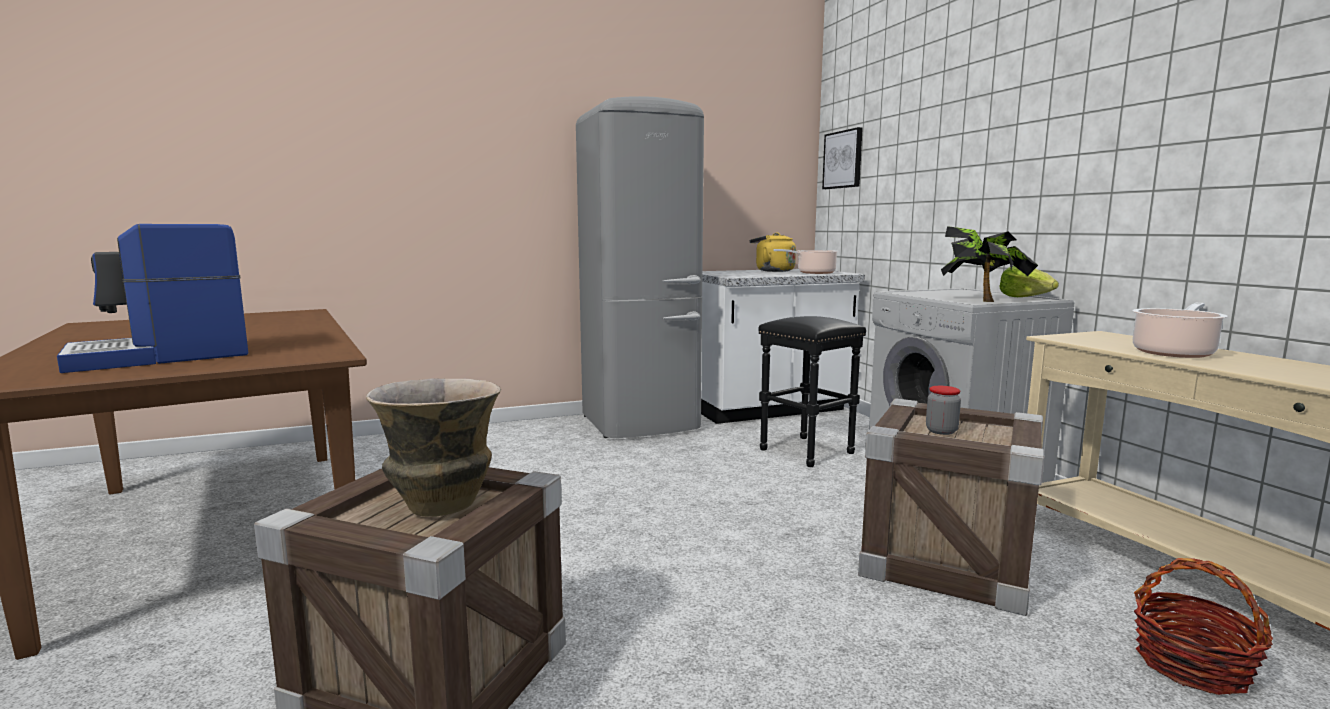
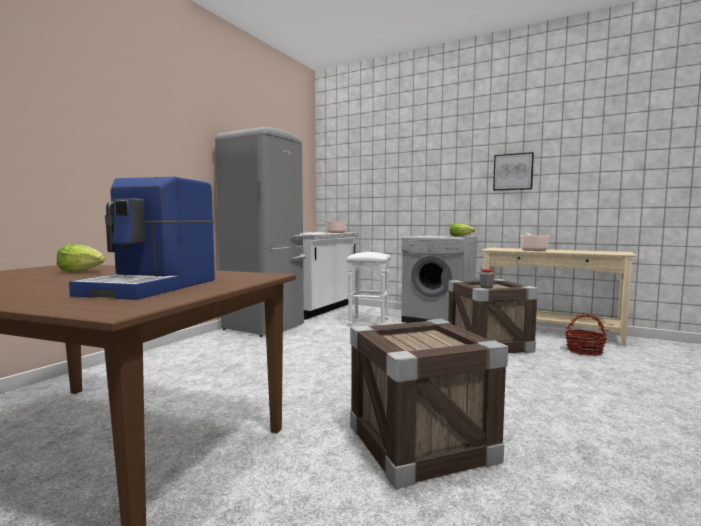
camera: 40 degrees left, 5 degrees down
vase [366,379,501,517] -> none
yellow kettle [750,232,796,272] -> none
black stool [758,316,866,467] -> white stool [346,252,391,326]
picture [822,127,863,189] -> picture moved to [493,152,534,191]
potted plant [941,226,1038,302] -> none
none -> lettuce [57,244,106,272]

